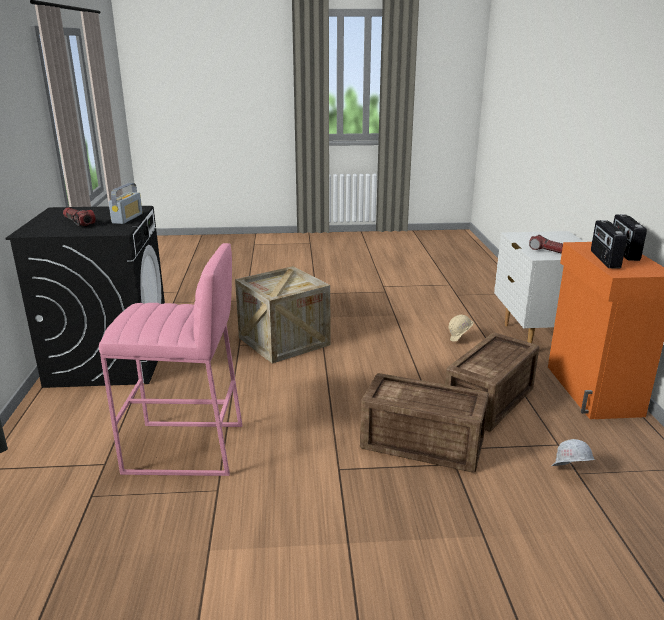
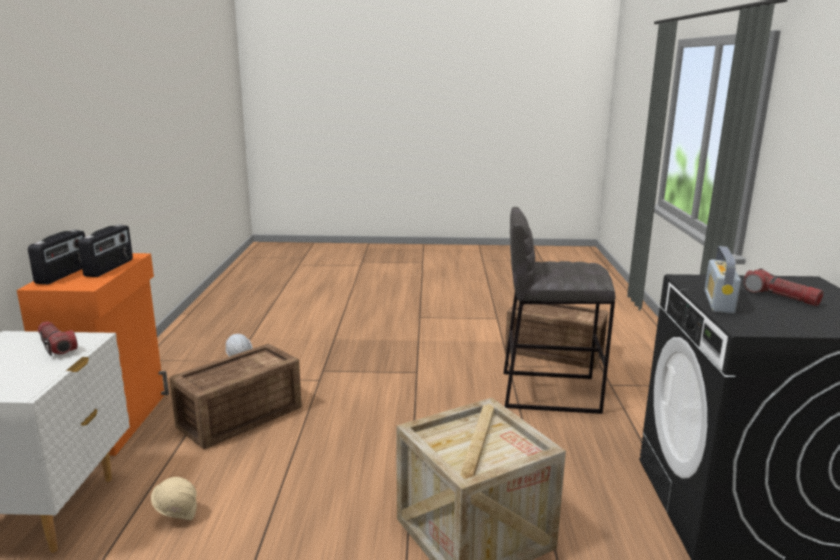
camera: 175 degrees left, 5 degrees down
pink stool [99,243,242,476] -> grey stool [503,207,615,414]
crate [360,373,489,473] -> crate moved to [505,301,608,369]

